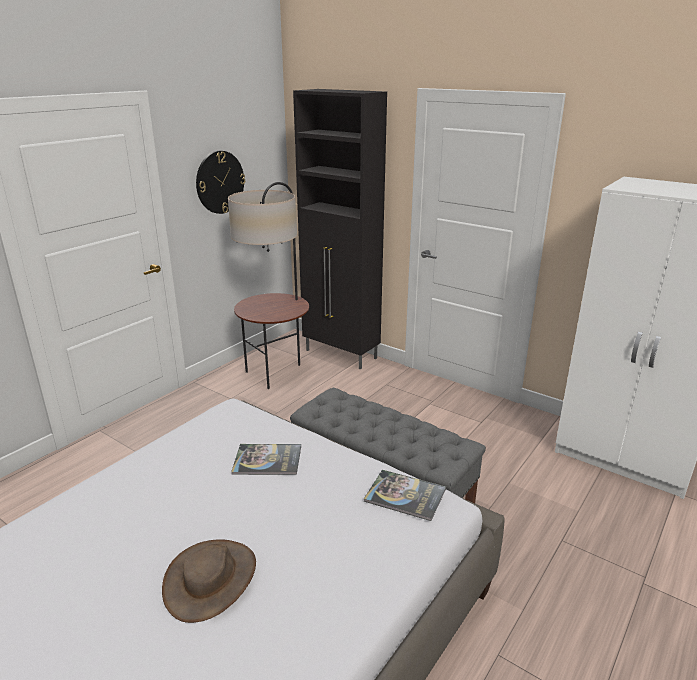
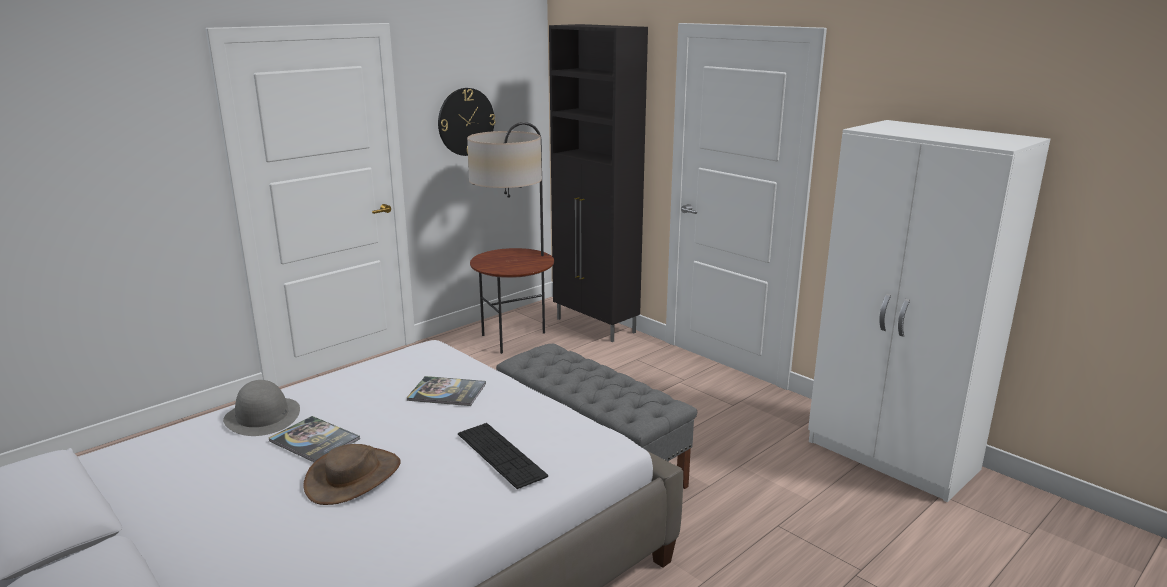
camera: 10 degrees right, 5 degrees down
book [364,470,446,521] -> book moved to [269,416,360,462]
none -> grey hat [223,380,300,436]
none -> keyboard [458,423,548,489]

